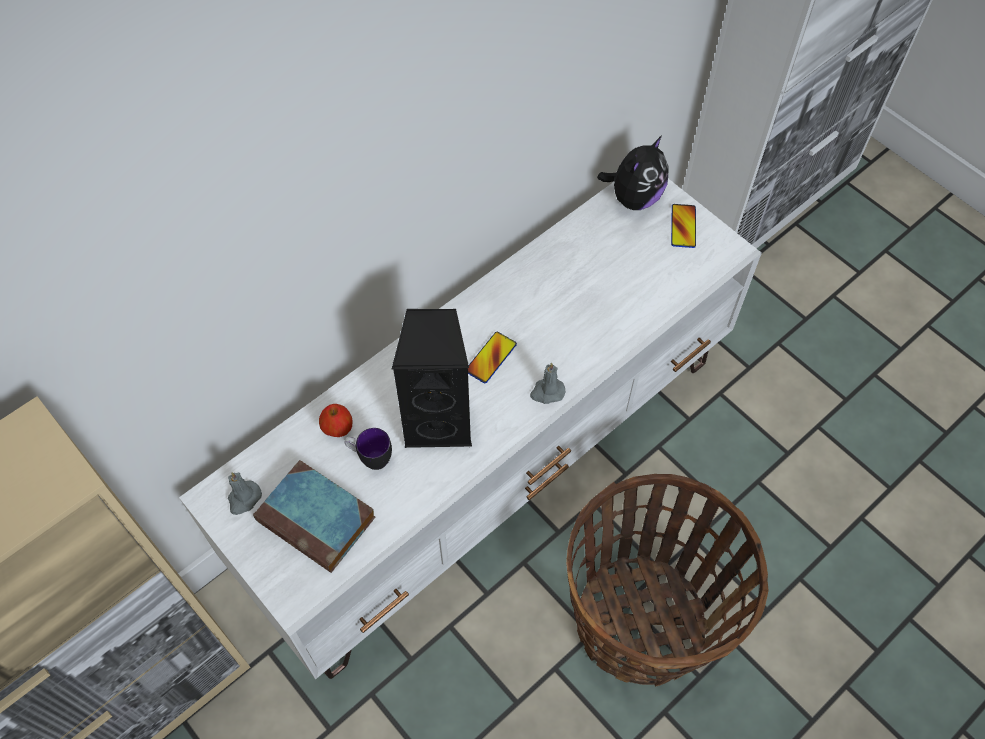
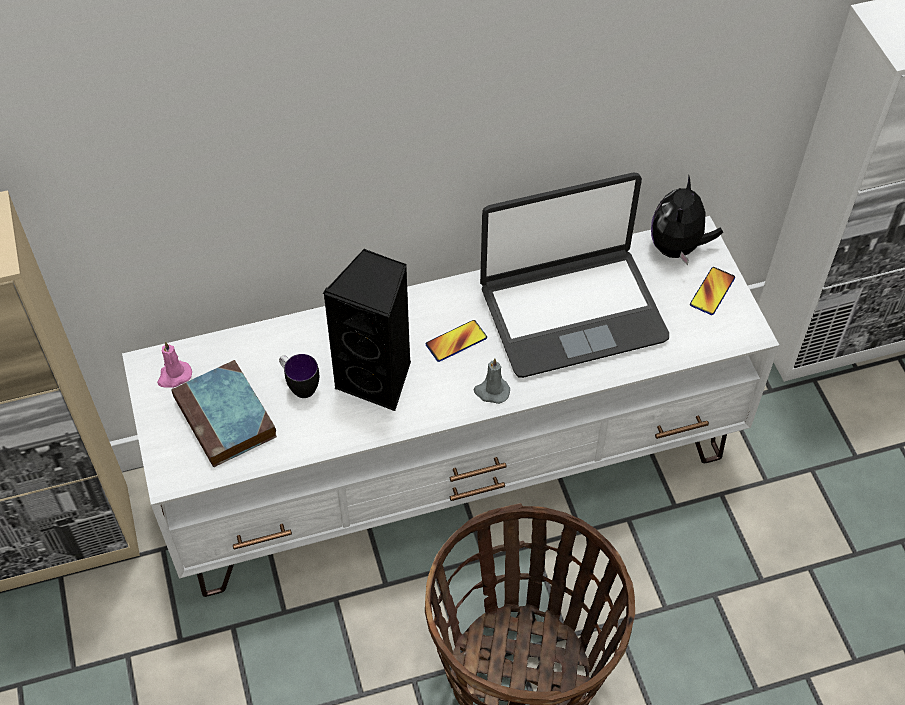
camera: 25 degrees right, 5 degrees down
grey candle [228,472,262,515] -> pink candle [157,341,192,388]
apple [319,404,353,437] -> none
plush toy [597,136,669,210] -> plush toy turned 135 degrees clockwise [651,175,723,265]
none -> laptop [480,173,669,378]

